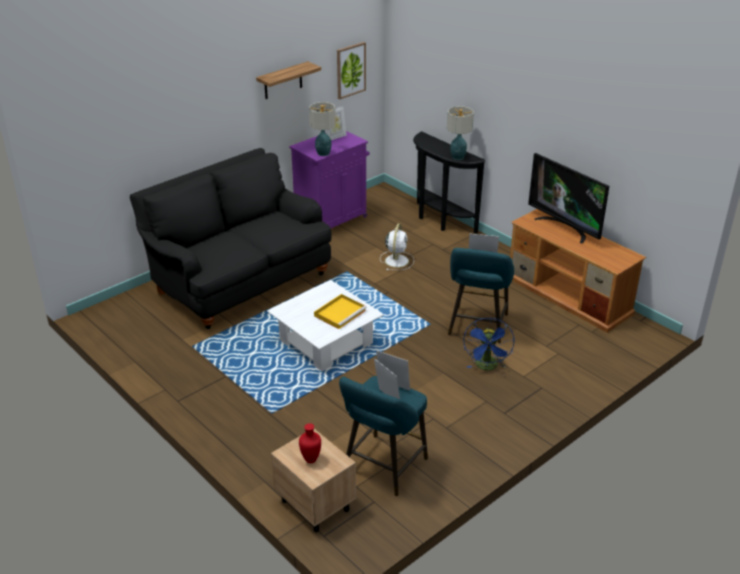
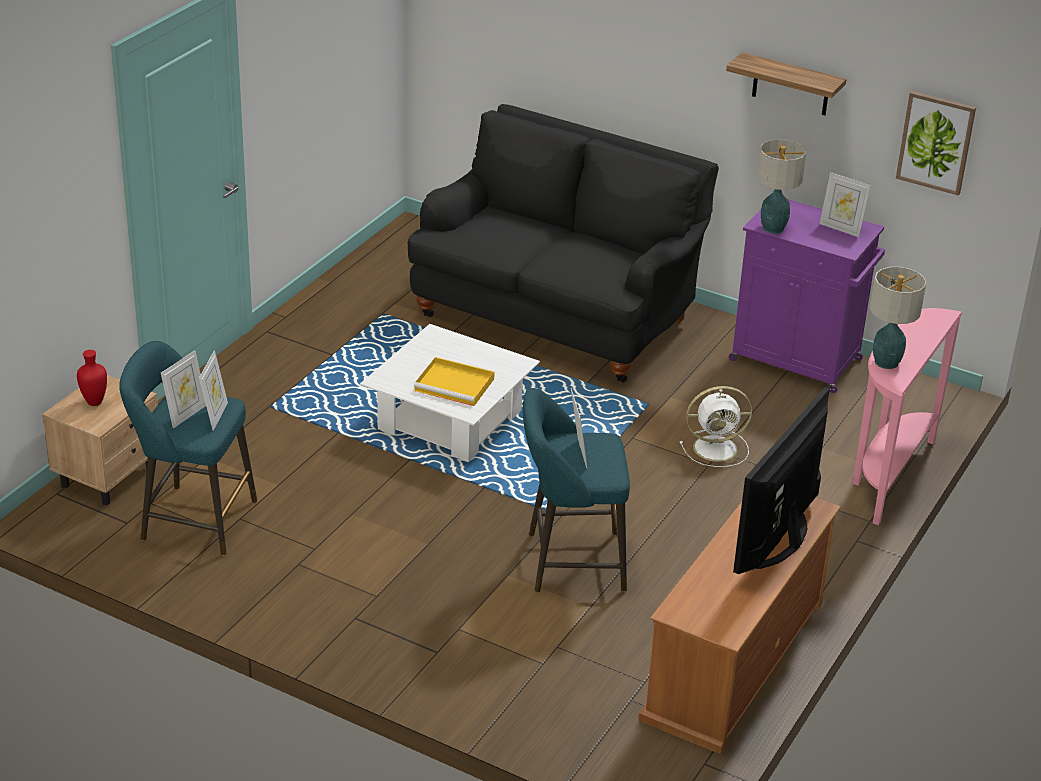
camera: 70 degrees right, 0 degrees up
black console table [413,131,486,234] -> pink console table [853,308,962,525]
blue fan [463,318,514,370] -> none

